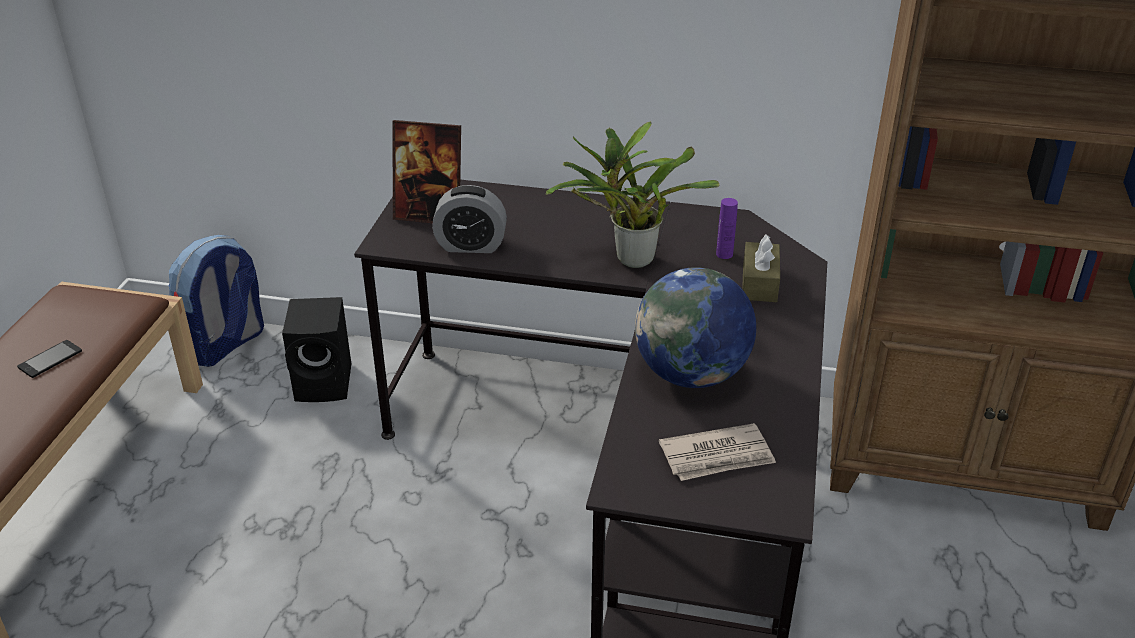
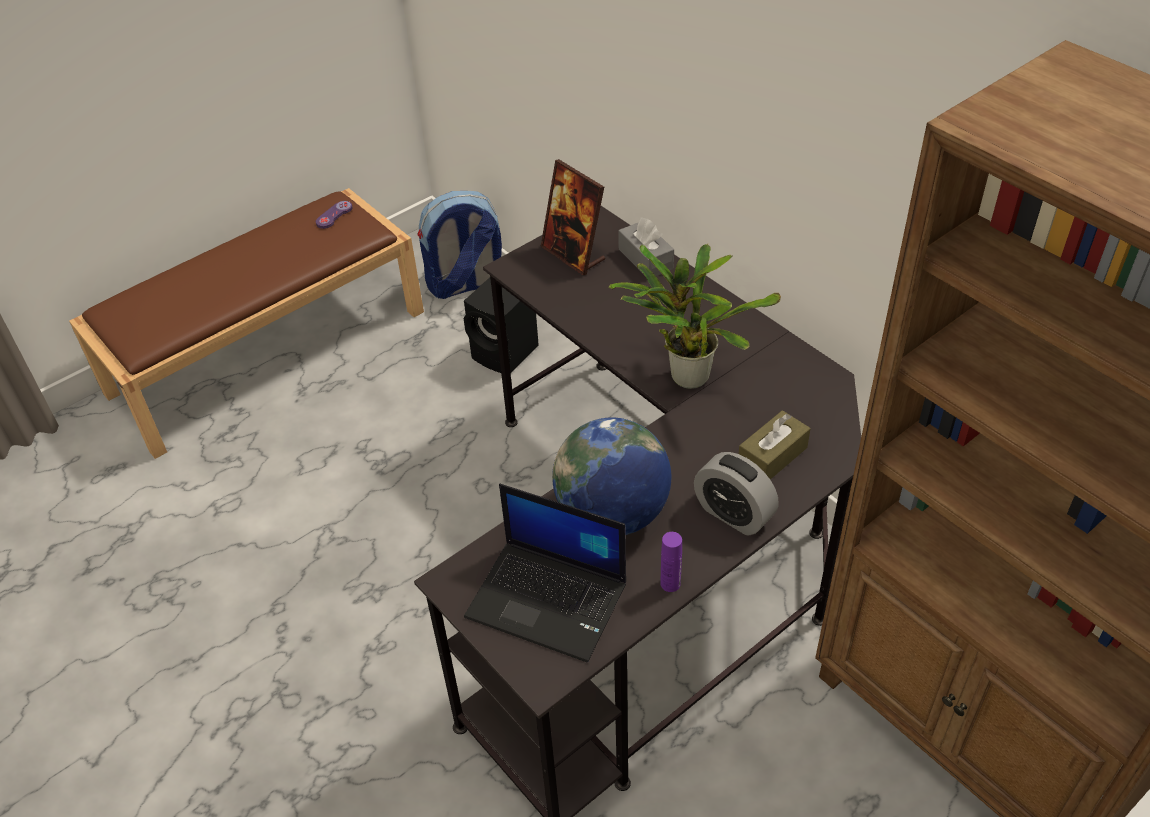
camera: 40 degrees right, 10 degrees up
phone [17,340,82,378] -> none
alarm clock [432,185,507,253] -> alarm clock moved to [694,452,779,535]
newspaper [659,423,776,481] -> laptop [464,484,626,662]
purple bottle [716,198,738,259] -> purple bottle moved to [660,532,682,592]
none -> purple game controller [316,201,353,229]
none -> grey tissue box [618,217,674,276]

